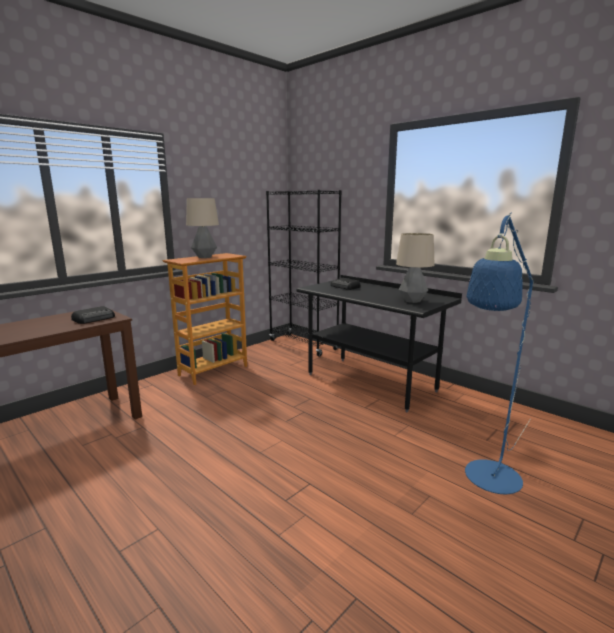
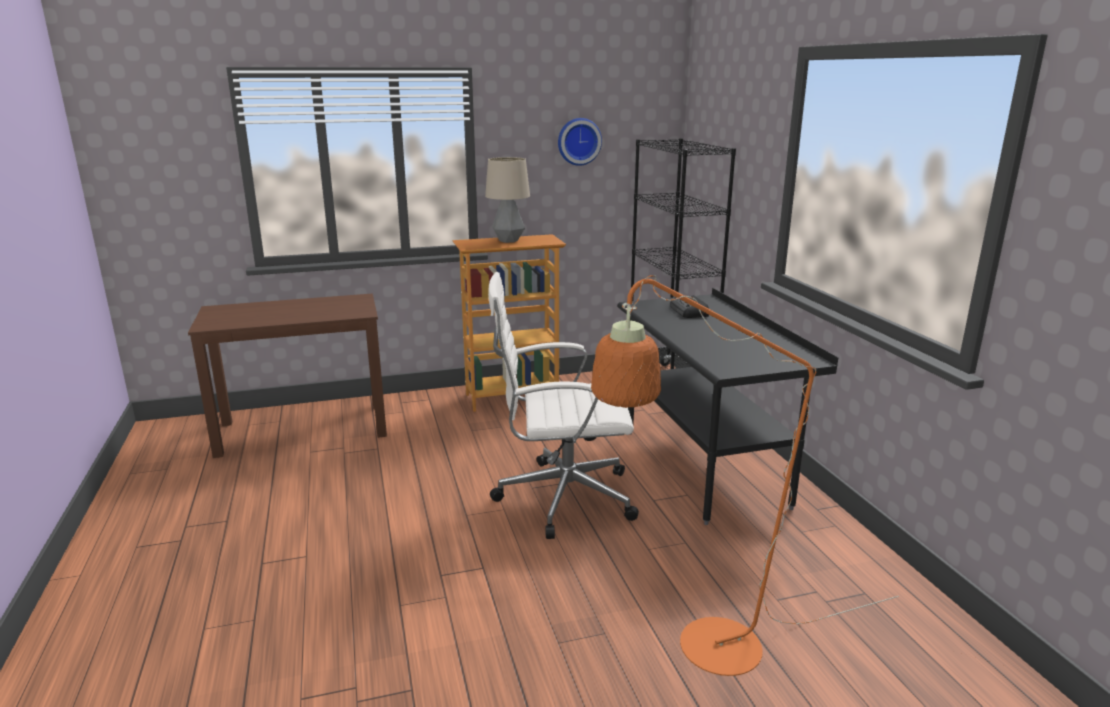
camera: 30 degrees right, 5 degrees up
radio [71,306,115,324] -> none
table lamp [396,233,435,303] -> none
blue floor lamp [465,212,534,494] -> orange floor lamp [591,275,899,676]
none -> white office chair [488,272,639,539]
none -> wall clock [558,118,602,166]

